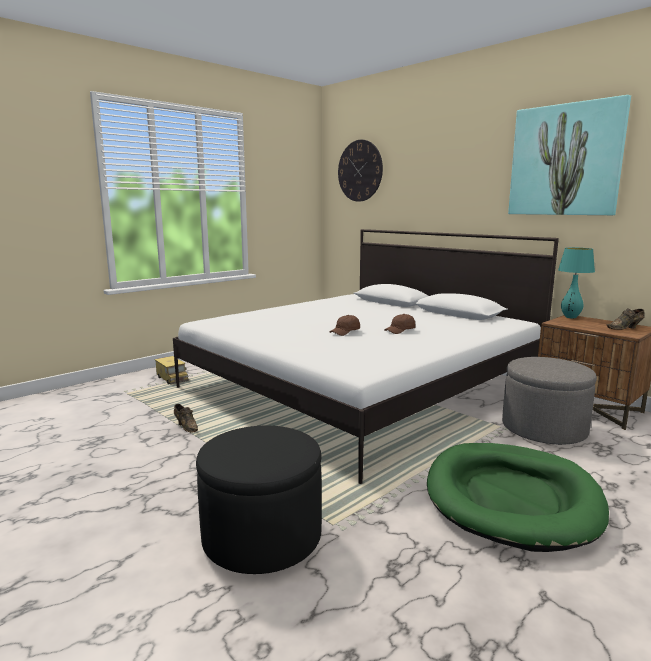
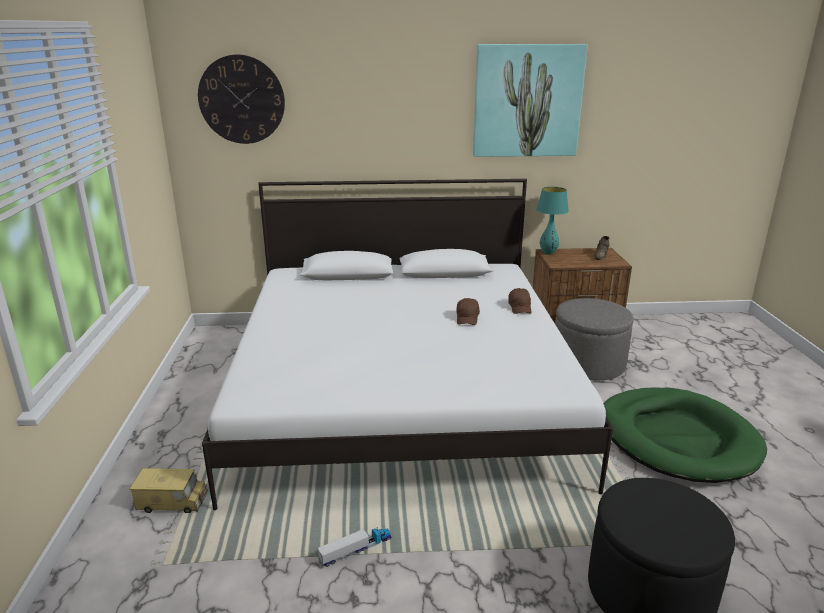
camera: 50 degrees left, 10 degrees up
brown shoe [174,404,198,432] -> toy truck [317,527,391,567]
brown cap [330,315,360,336] -> brown cap moved to [508,288,531,314]

